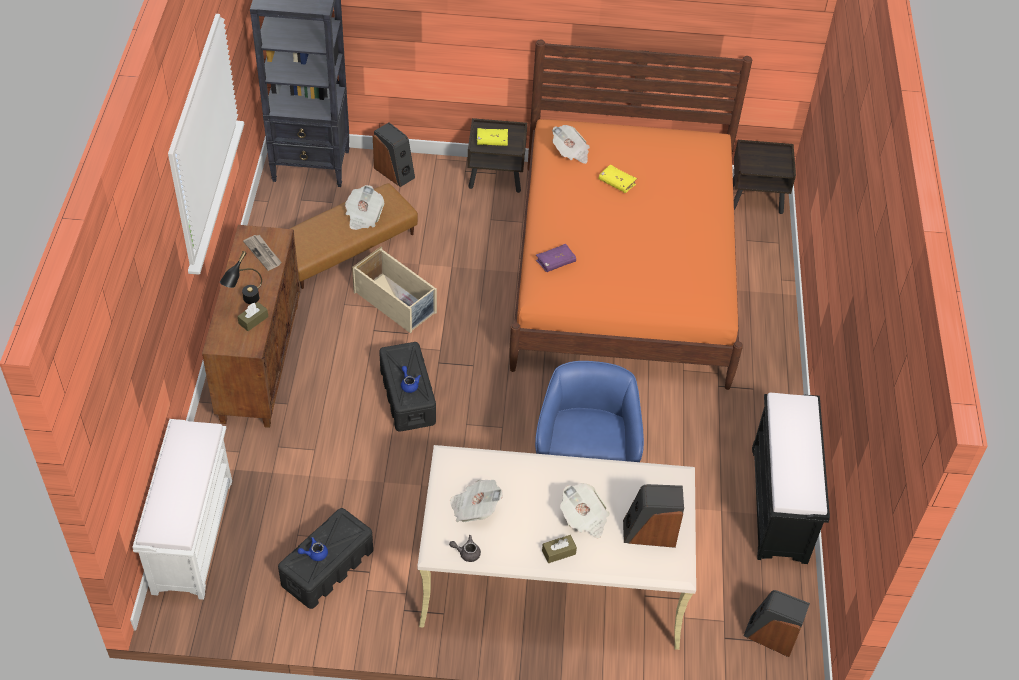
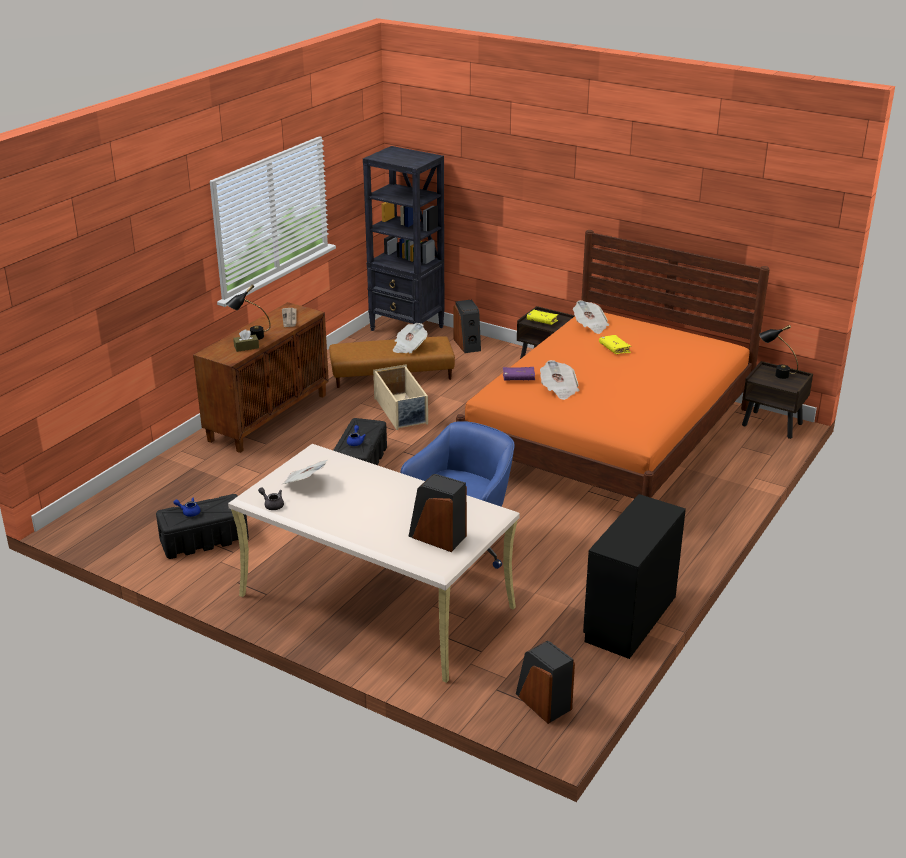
camera: 30 degrees right, 20 degrees down
white bench [133,419,232,600] -> none
brown tissue box [542,535,577,563] -> none
newspaper [560,483,610,538] -> newspaper moved to [540,360,580,400]
black bench [752,393,830,564] -> black dresser [583,494,686,659]
none -> black table lamp [759,325,798,379]

